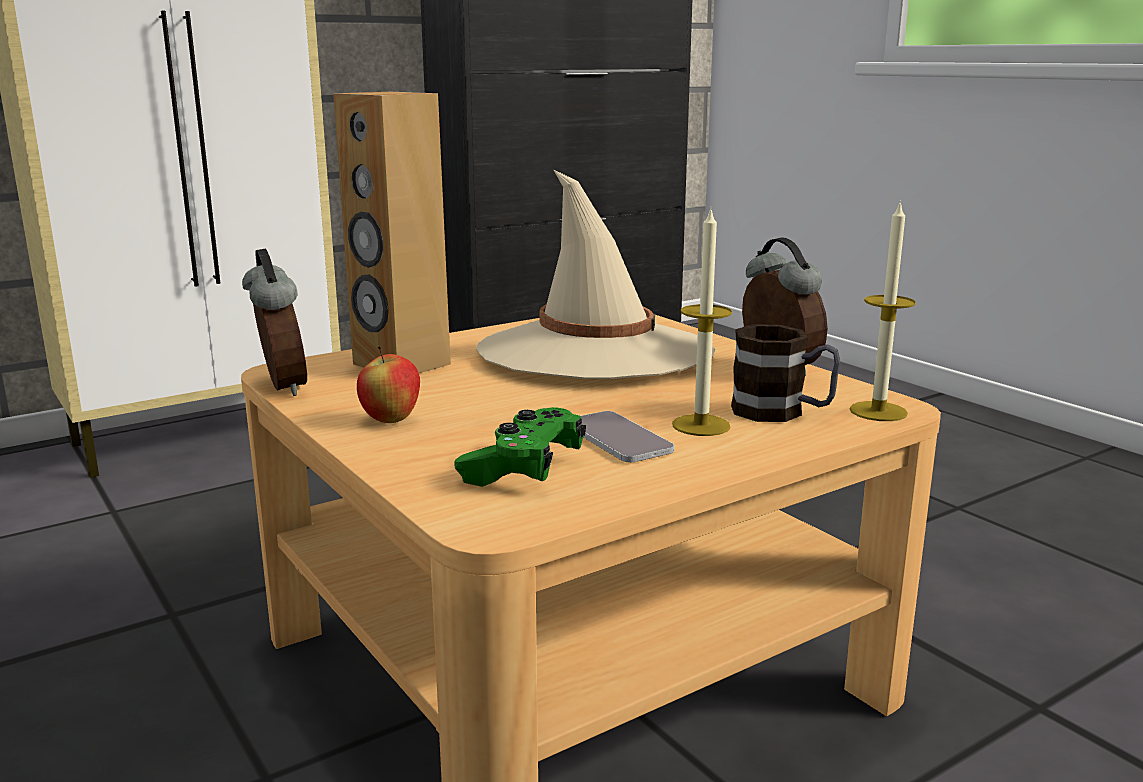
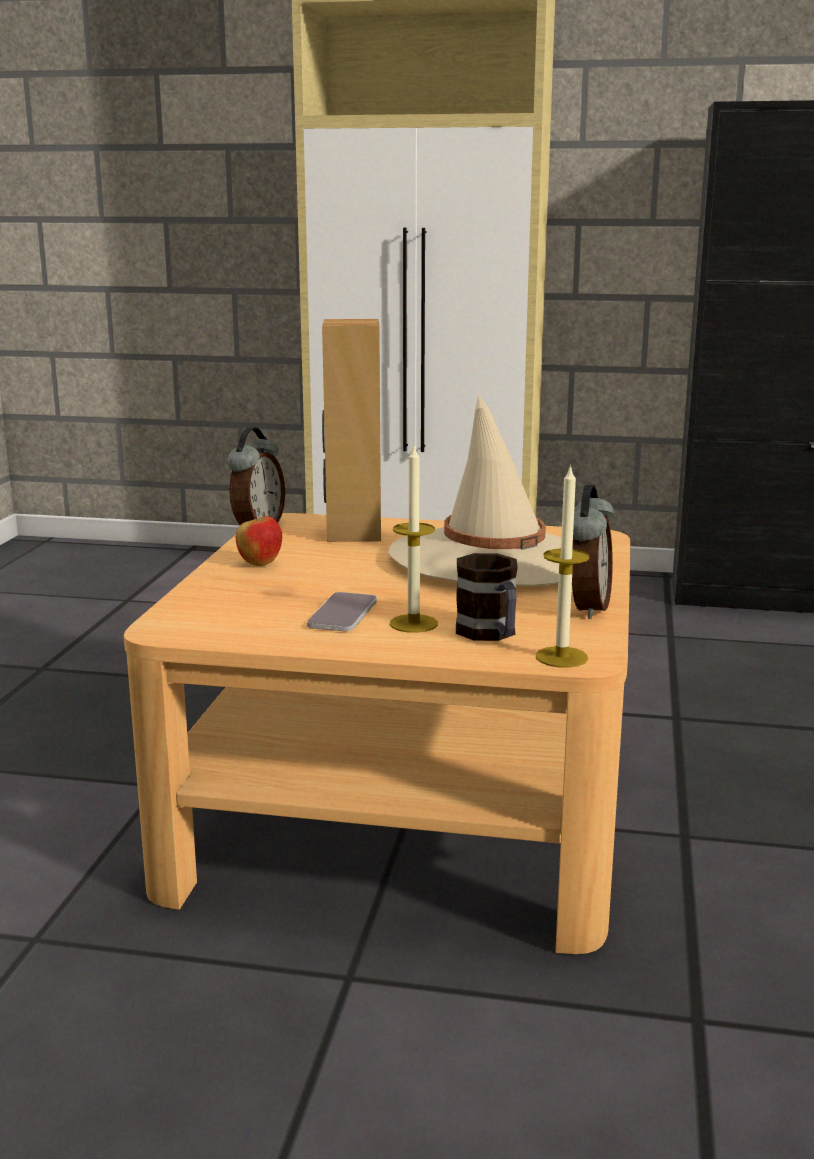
camera: 45 degrees right, 0 degrees up
green game controller [454,407,586,487] -> none

